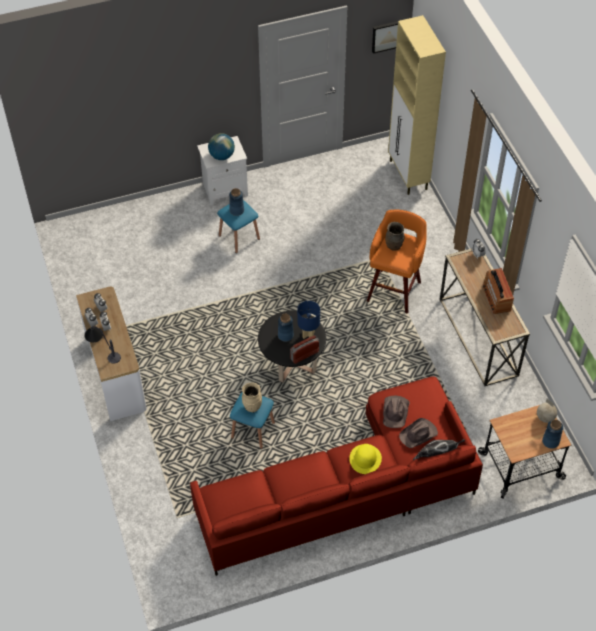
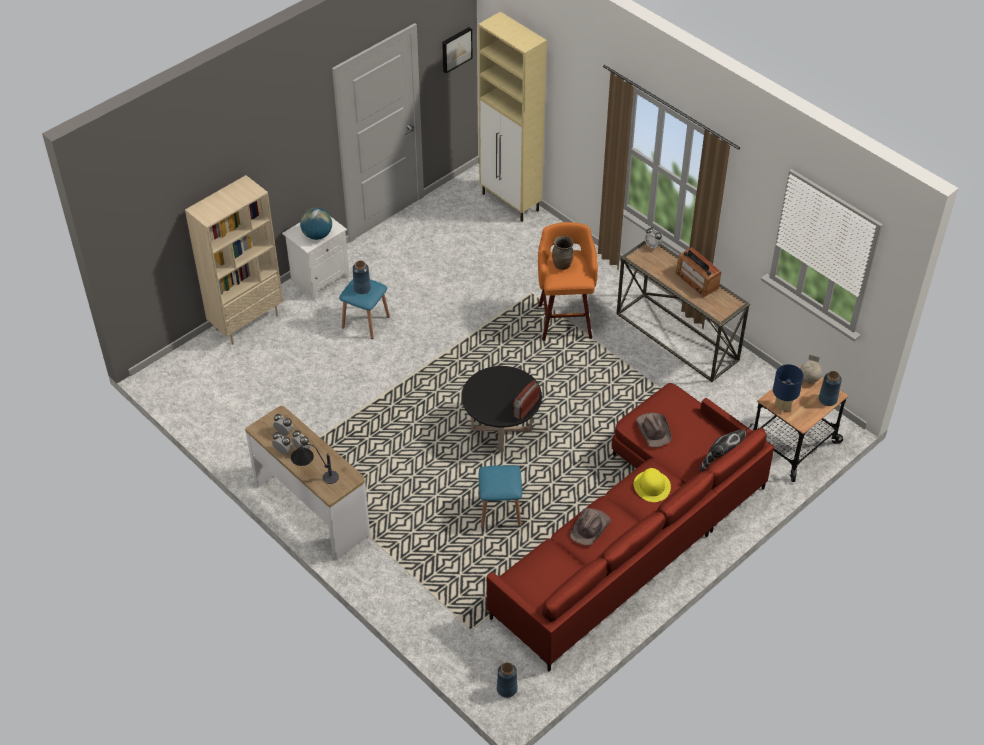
camera: 25 degrees left, 5 degrees down
beige vase [242,382,262,412] -> none
blue vase [278,314,294,342] -> blue vase moved to [497,662,518,698]
blue table lamp [297,301,320,339] -> blue table lamp moved to [773,364,804,414]
brown hat [399,418,438,448] -> brown hat moved to [569,508,611,546]
none -> beige bookcase [185,175,283,345]

